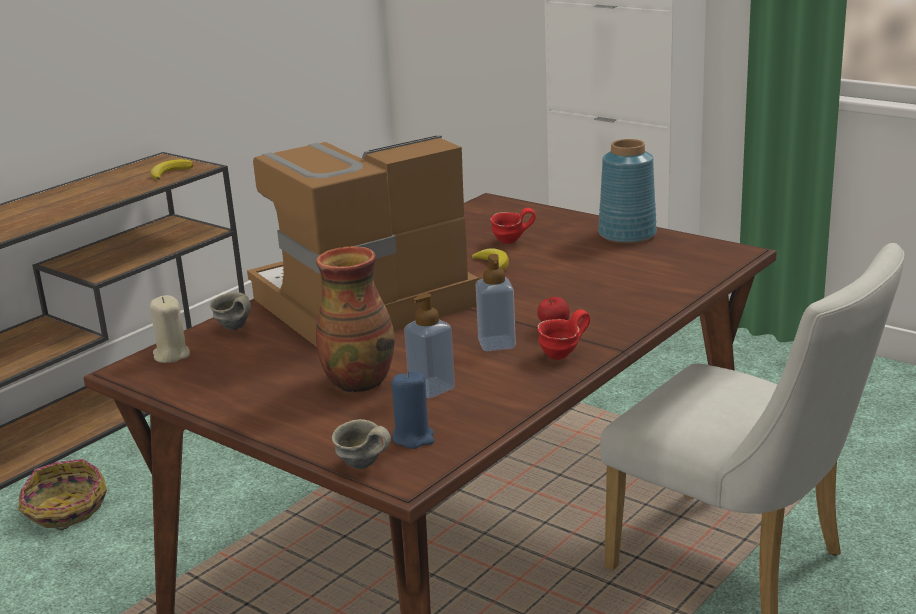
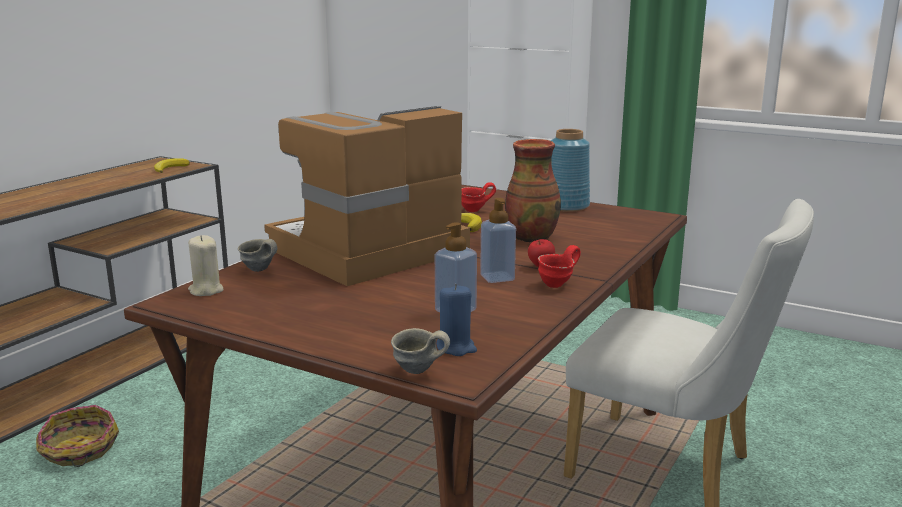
camera: 10 degrees left, 5 degrees down
vase [316,246,395,392] -> vase moved to [505,139,561,242]

